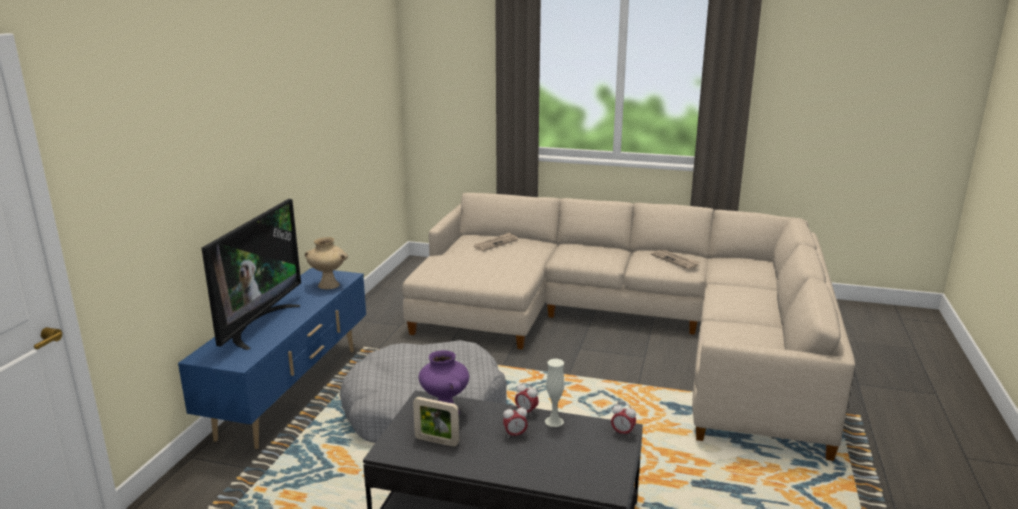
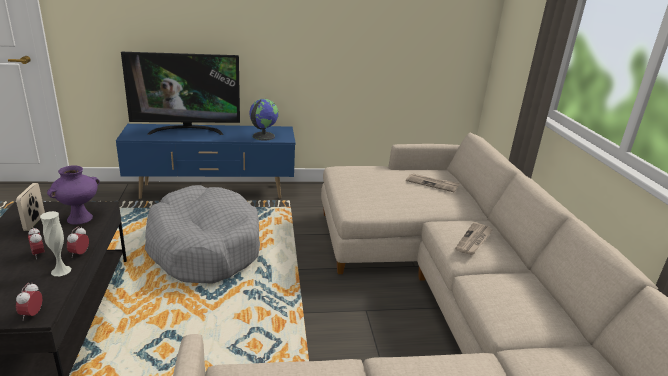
camera: 65 degrees right, 5 degrees up
beige vase [305,237,348,289] -> globe [249,99,279,141]
newspaper [651,250,700,269] -> newspaper moved to [455,222,493,255]

